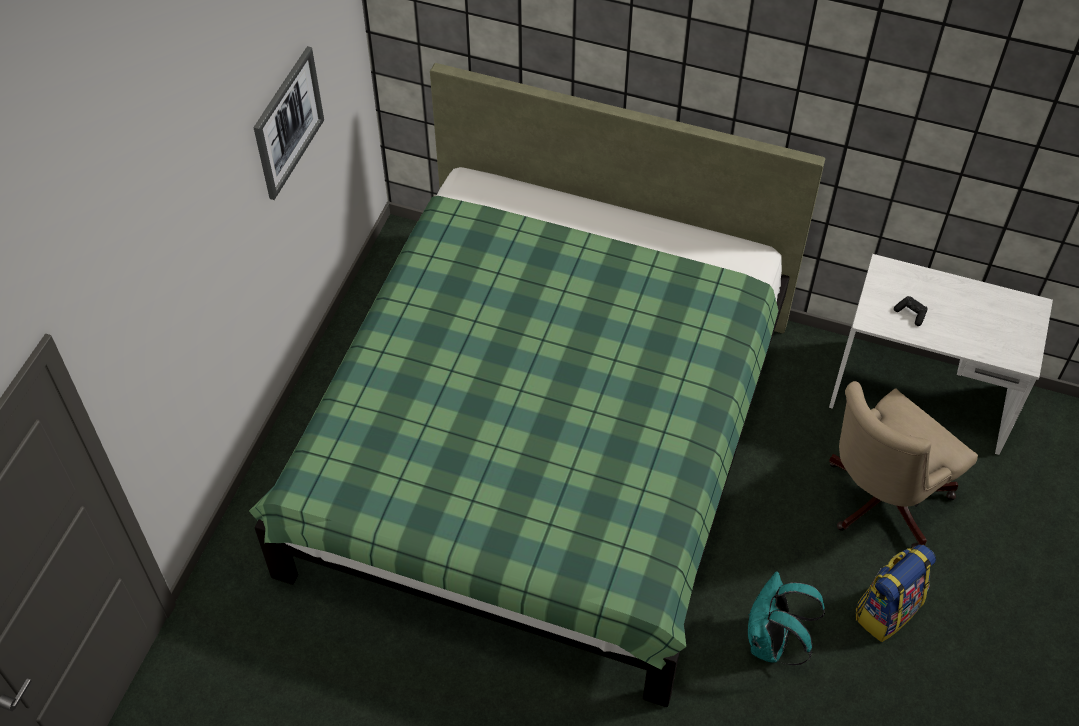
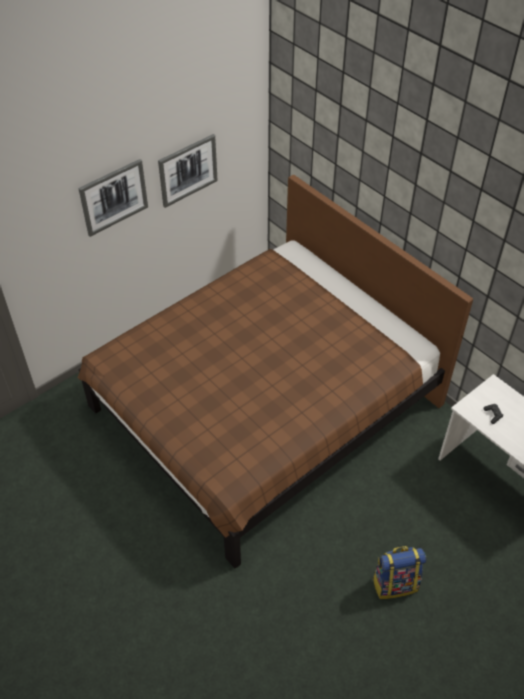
camera: 30 degrees right, 5 degrees down
green bed [249,63,825,707] -> brown bed [78,175,473,569]
turquoise backpack [748,571,825,665] -> none
beige office chair [829,381,978,548] -> none
none -> picture [78,159,148,237]

